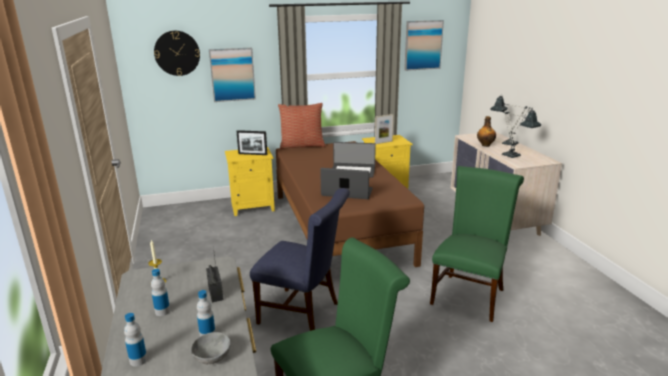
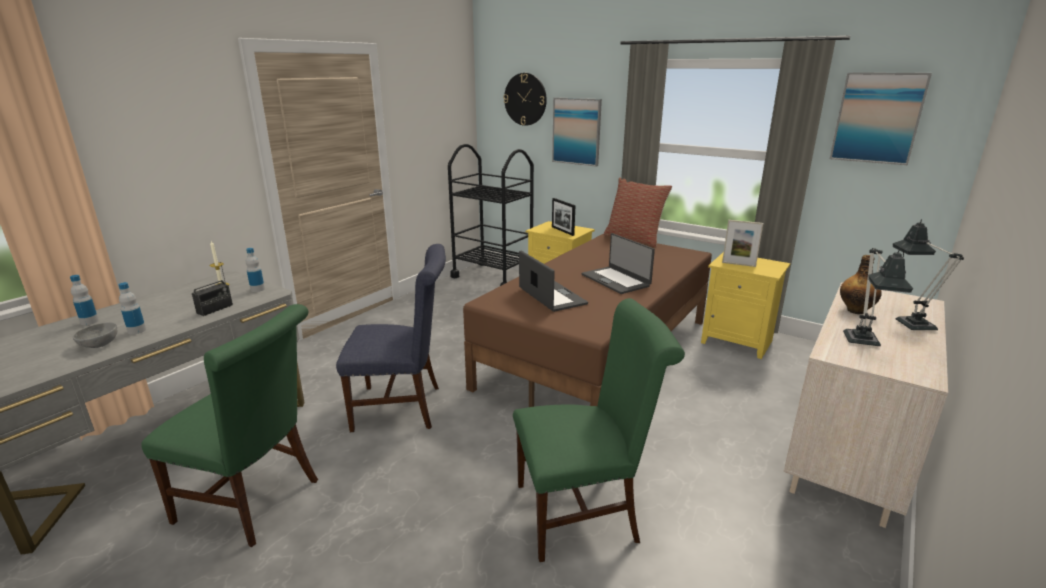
camera: 50 degrees right, 0 degrees up
bottle [151,269,170,316] -> bottle moved to [246,248,265,292]
blue chair [250,188,350,331] -> blue chair turned 75 degrees counterclockwise [336,244,446,432]
none -> black cart [448,144,534,286]

